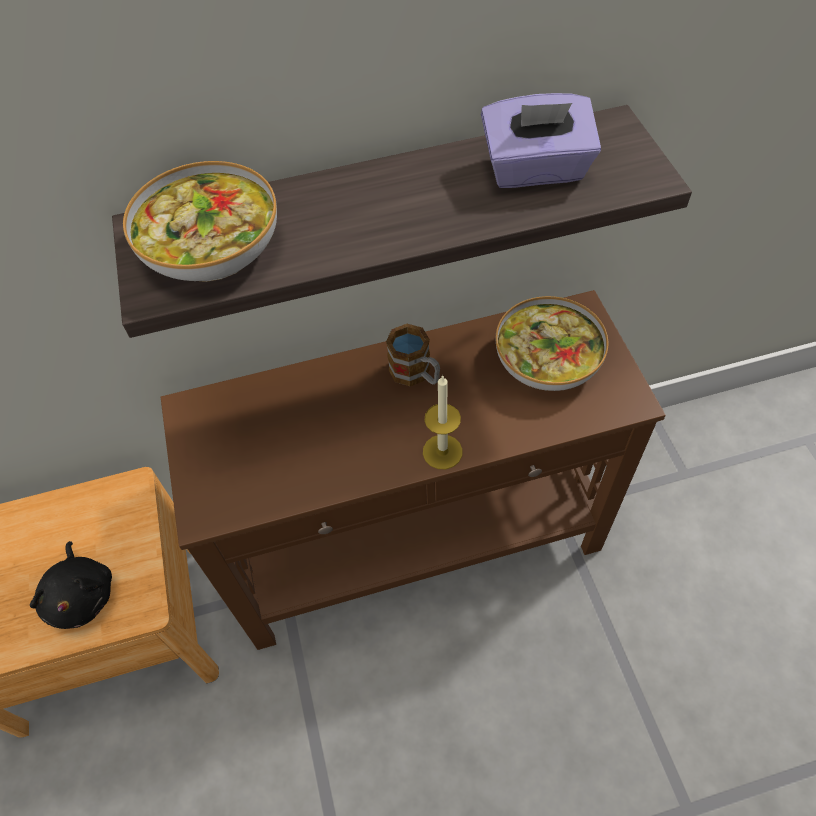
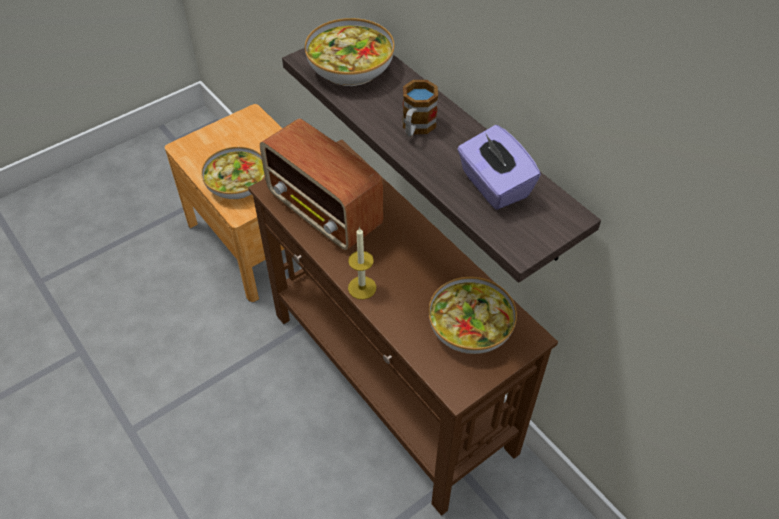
camera: 65 degrees right, 5 degrees down
black plush toy [30,541,112,629] -> bowl [201,147,265,199]
mug [386,324,440,386] -> mug moved to [402,80,438,137]
none -> radio [260,118,383,250]

